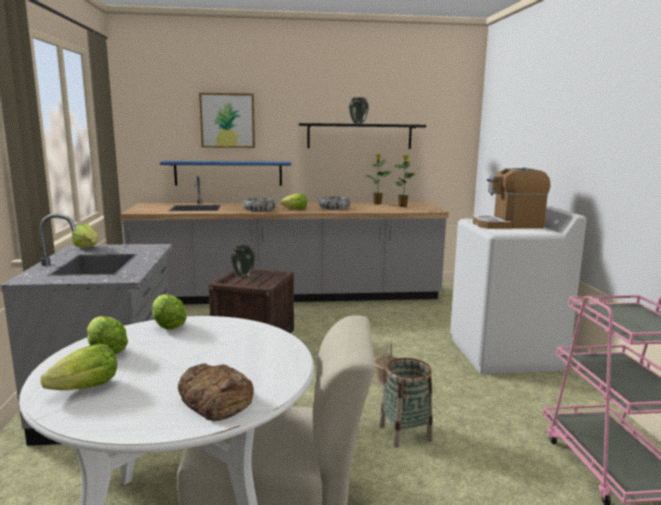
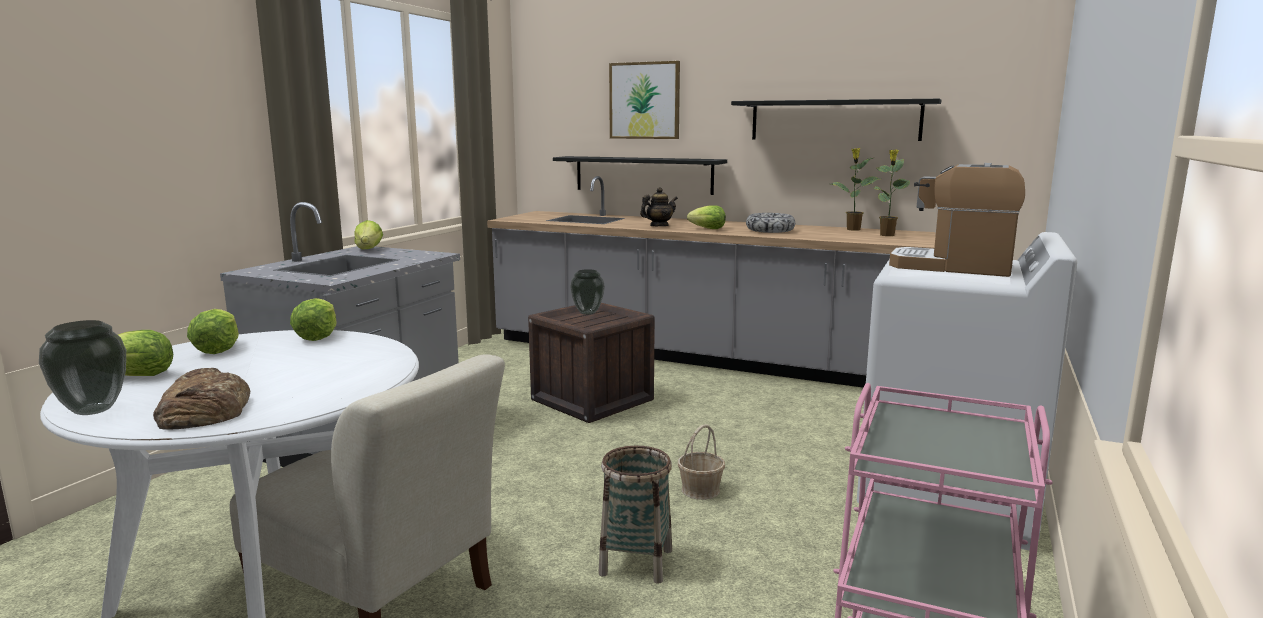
camera: 30 degrees right, 0 degrees up
blue shelf [160,161,291,186] -> black shelf [553,156,727,195]
bowl [243,198,276,211] -> teapot [640,187,678,226]
vase [349,97,369,124] -> vase moved to [39,320,126,415]

